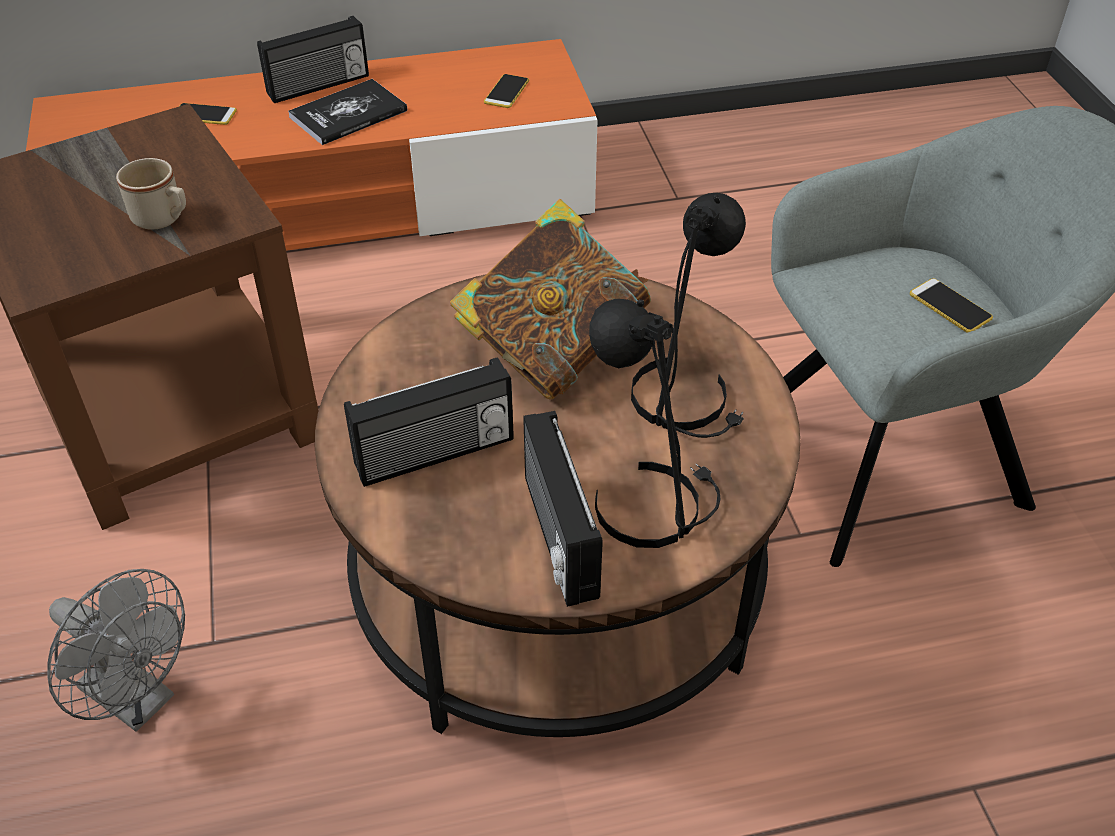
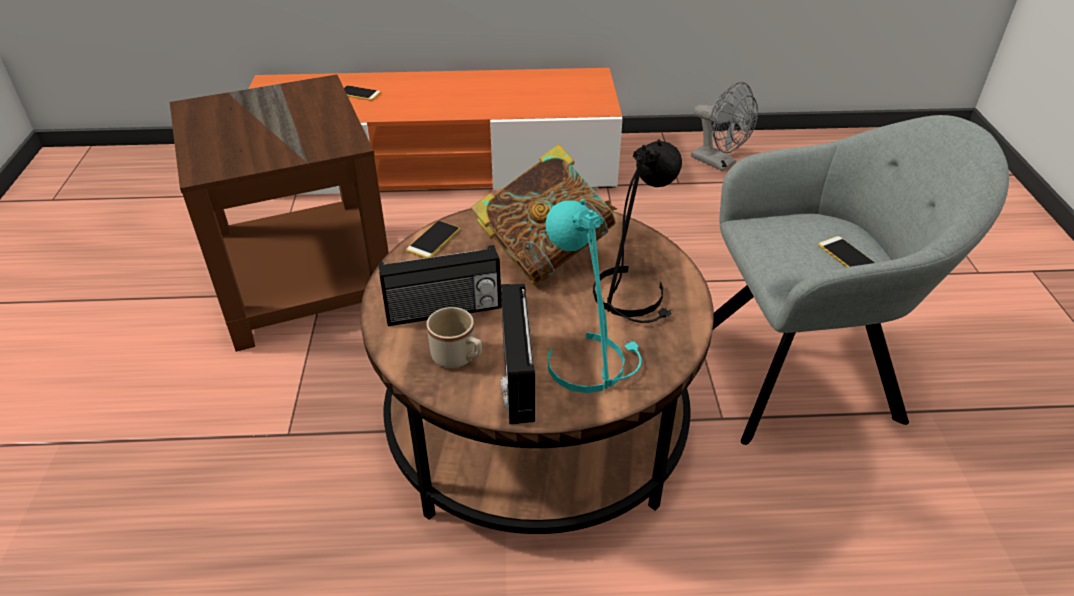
camera: 10 degrees right, 5 degrees down
grey fan [47,569,185,732] -> grey fan moved to [691,82,758,171]
beige mug [116,158,186,229] -> beige mug moved to [426,307,482,368]
radio [257,16,369,103] -> none
book [288,79,407,145] -> none
phone [484,74,529,108] -> phone moved to [406,221,460,258]
black table lamp [589,299,721,548] -> turquoise table lamp [546,199,642,393]

